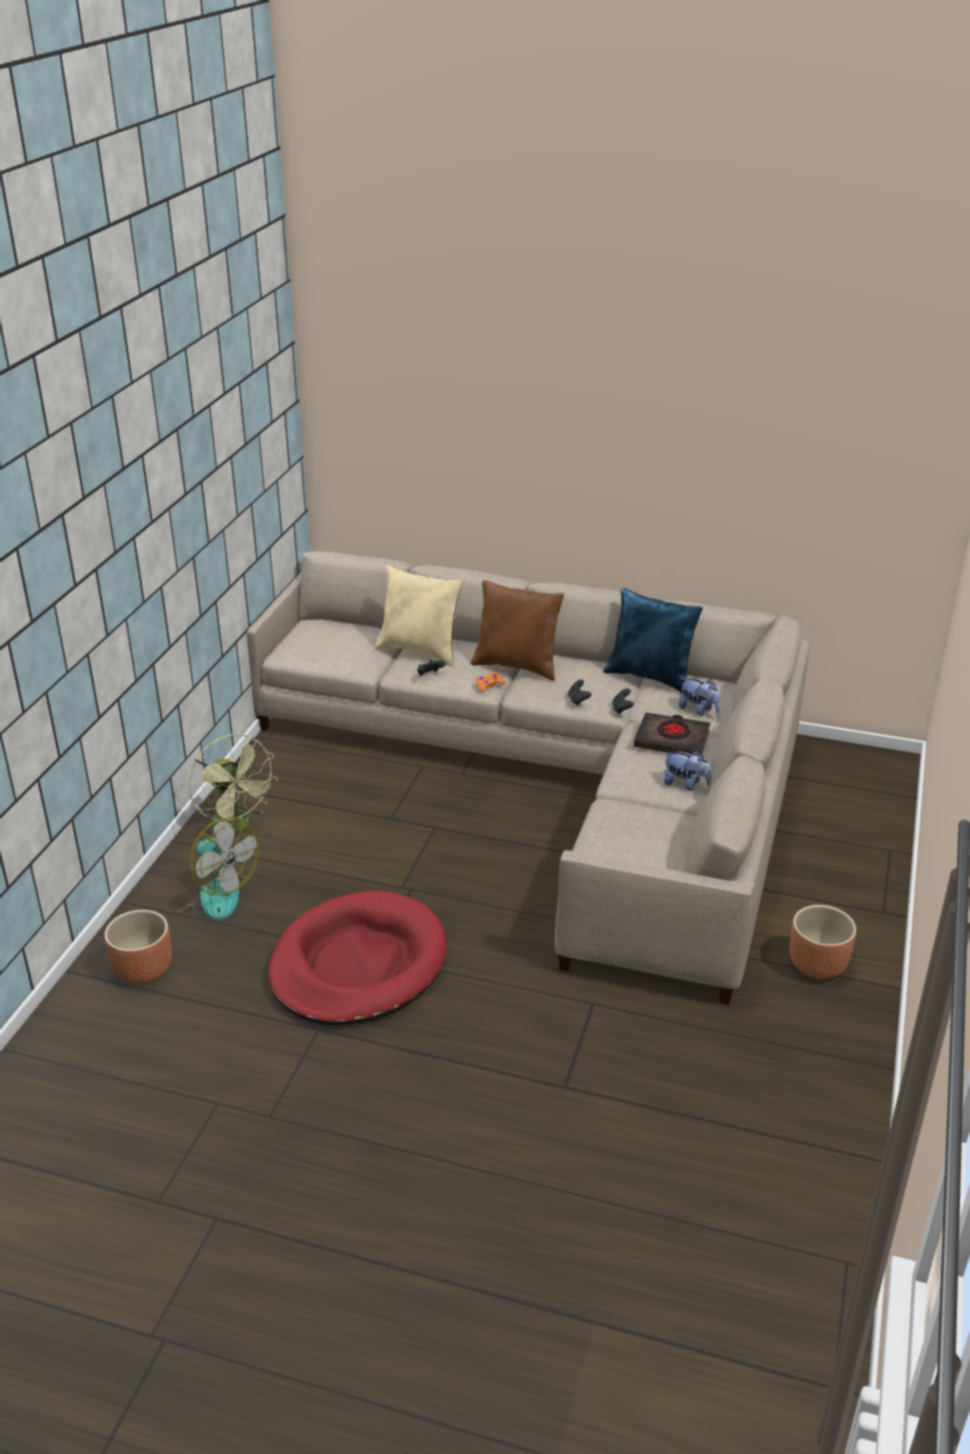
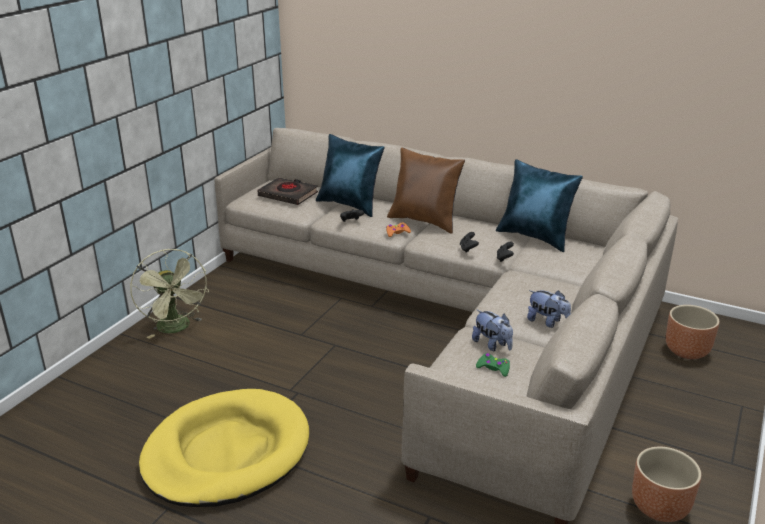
camera: 10 degrees right, 5 degrees down
brown planter [104,910,172,984] -> brown planter moved to [666,305,719,359]
fan [165,817,259,920] -> none
red dog bed [268,891,447,1025] -> yellow dog bed [139,389,309,507]
beige pillow [375,565,463,666] -> blue pillow [316,134,385,217]
black book [634,713,710,755] -> black book moved to [257,178,318,205]
plush toy [678,678,720,716] -> plush toy moved to [472,310,513,351]
none -> green game controller [476,353,510,377]

